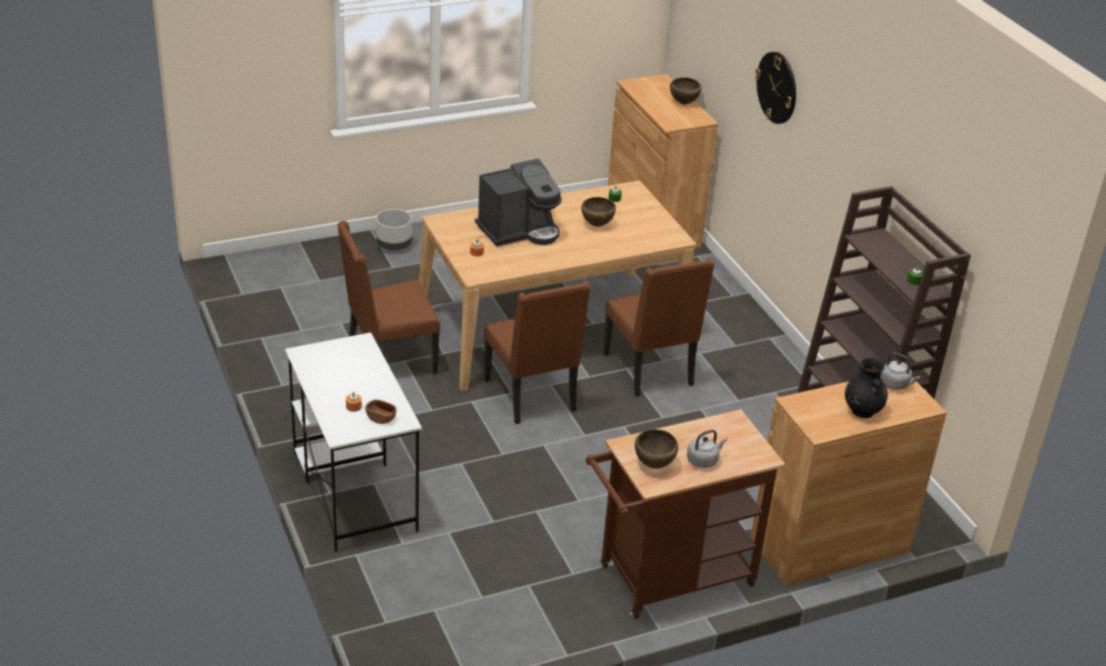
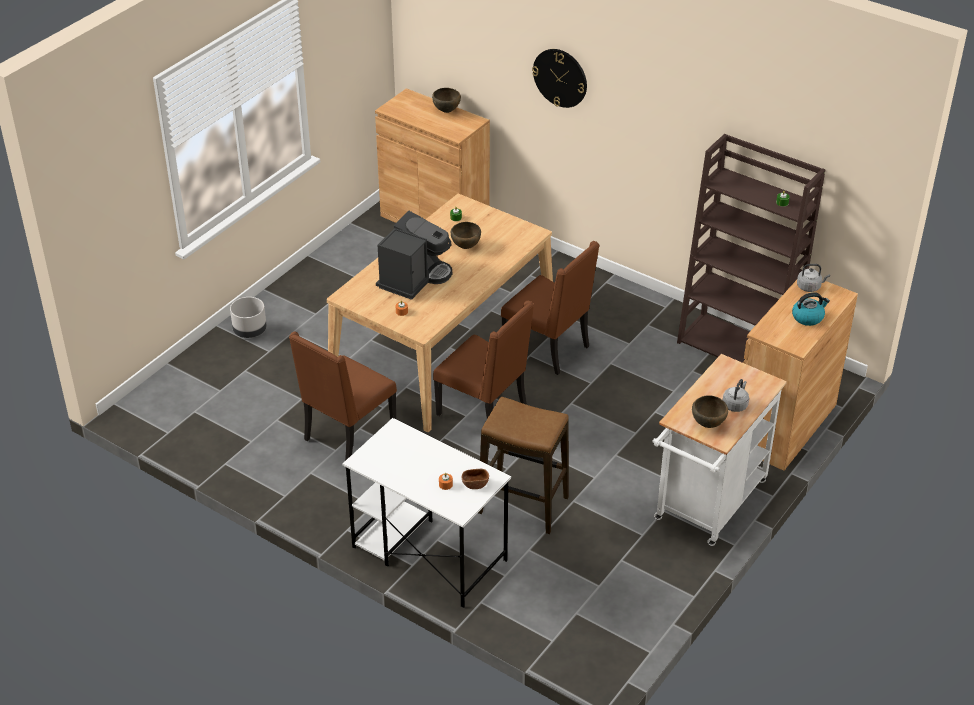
camera: 30 degrees left, 5 degrees up
brown cart [586,409,785,619] -> white cart [652,354,787,546]
black vase [845,358,888,418] -> kettle [792,292,830,326]
none -> stool [478,397,569,534]

